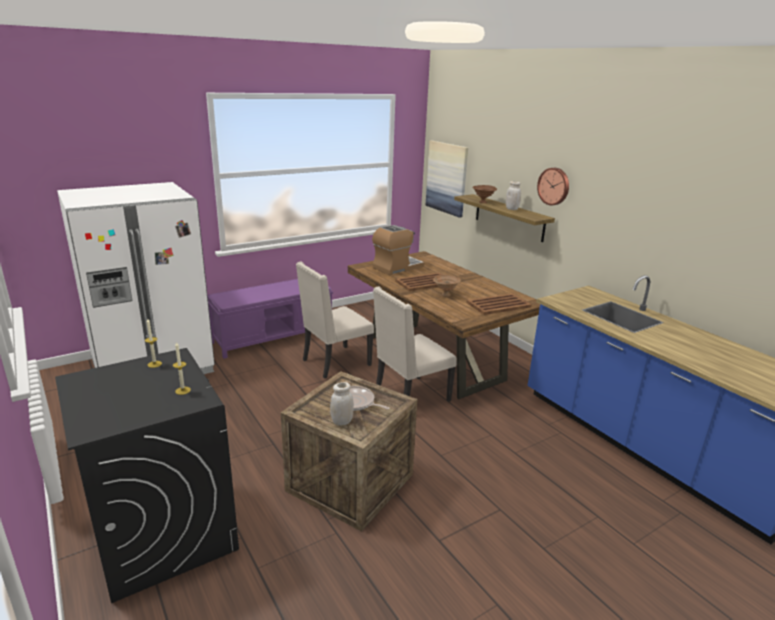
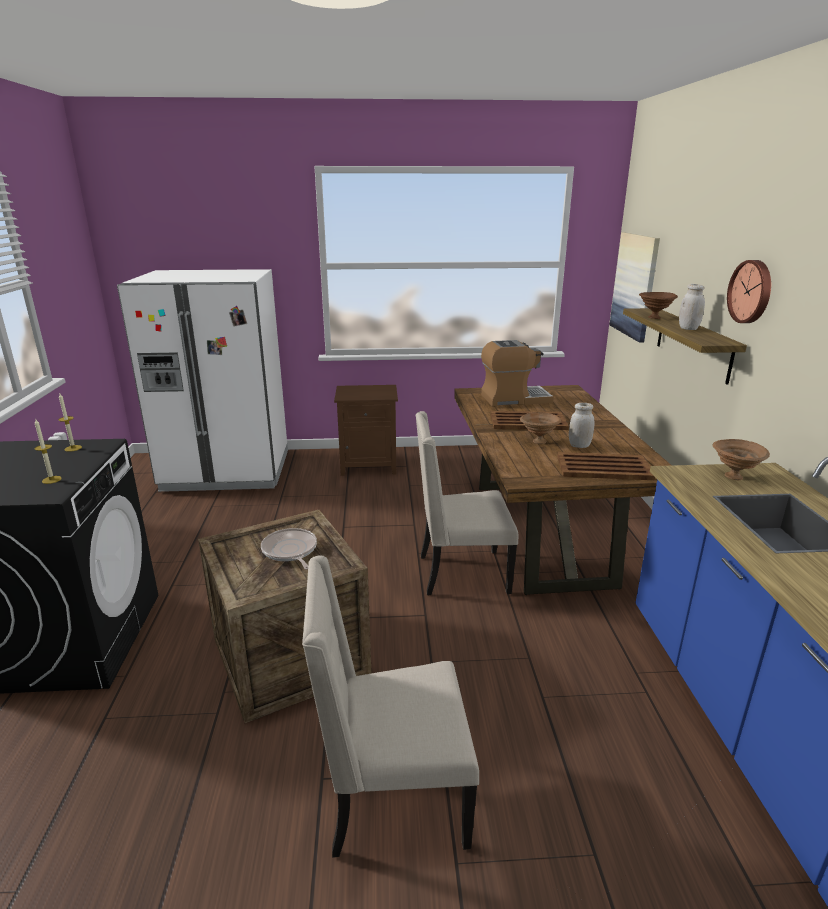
camera: 30 degrees right, 0 degrees up
purple bench [208,279,333,359] -> brown nightstand [334,385,398,476]
beige chair [296,261,374,379] -> beige chair moved to [302,555,479,858]
white jar [330,382,354,425] -> white jar moved to [569,403,594,448]
none -> brown bowl [712,439,770,480]

